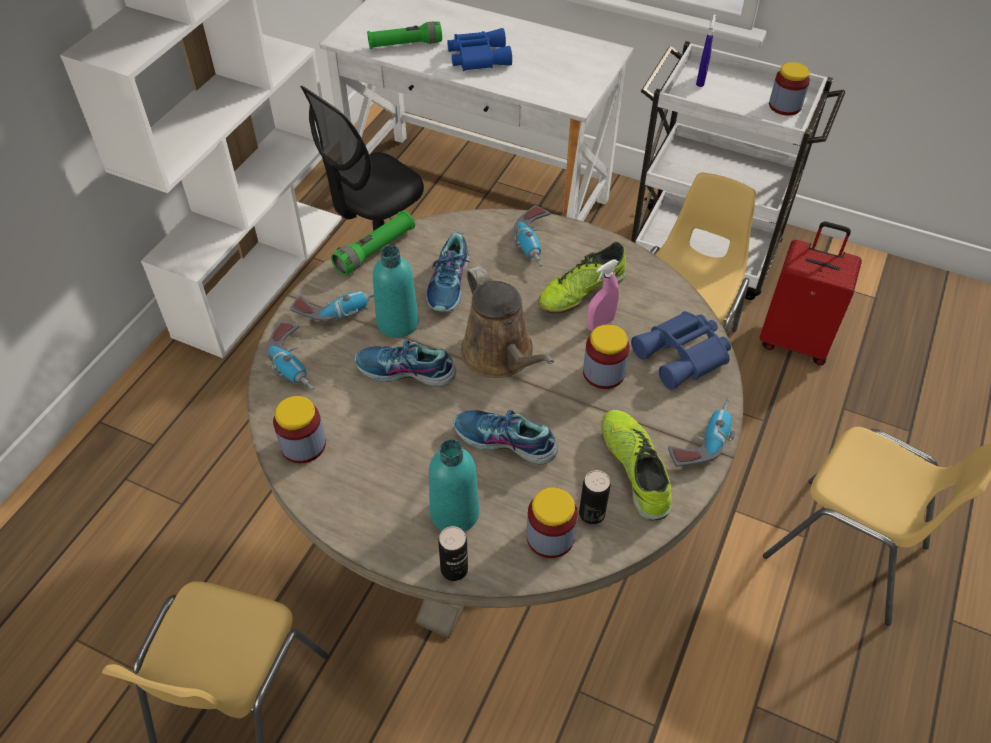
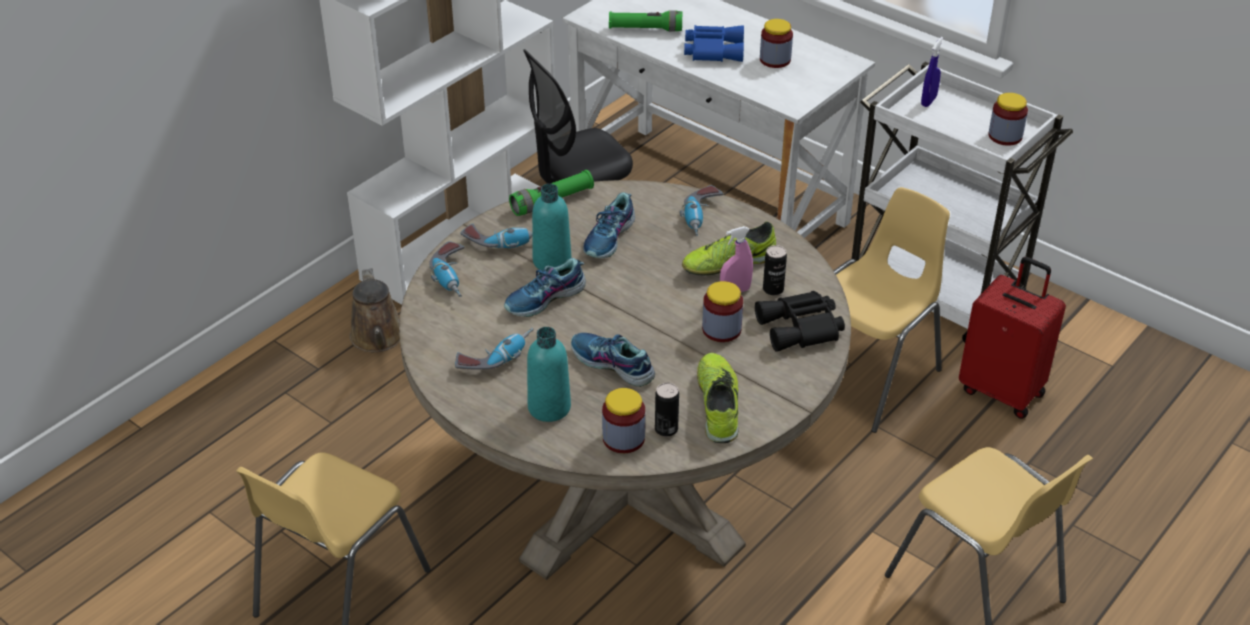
camera: 15 degrees right, 10 degrees down
jar [273,396,326,463] -> jar moved to [760,19,793,68]
shoe [354,340,456,387] -> shoe turned 60 degrees counterclockwise [504,258,586,317]
can [438,526,468,581] -> can moved to [763,245,787,295]
brown watering can [461,265,554,378] -> brown watering can moved to [349,268,400,352]
blue binoculars [631,311,731,390] -> black binoculars [755,291,845,352]
power drill [668,397,735,466] -> power drill moved to [455,328,534,370]

